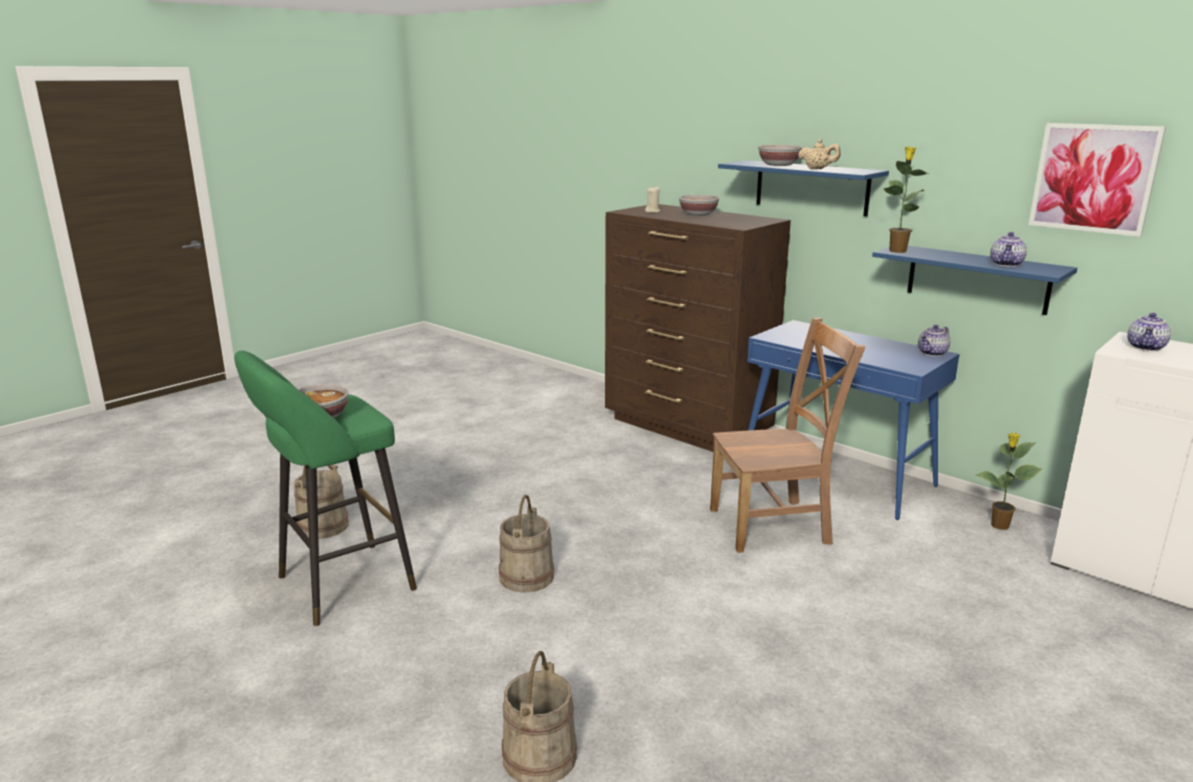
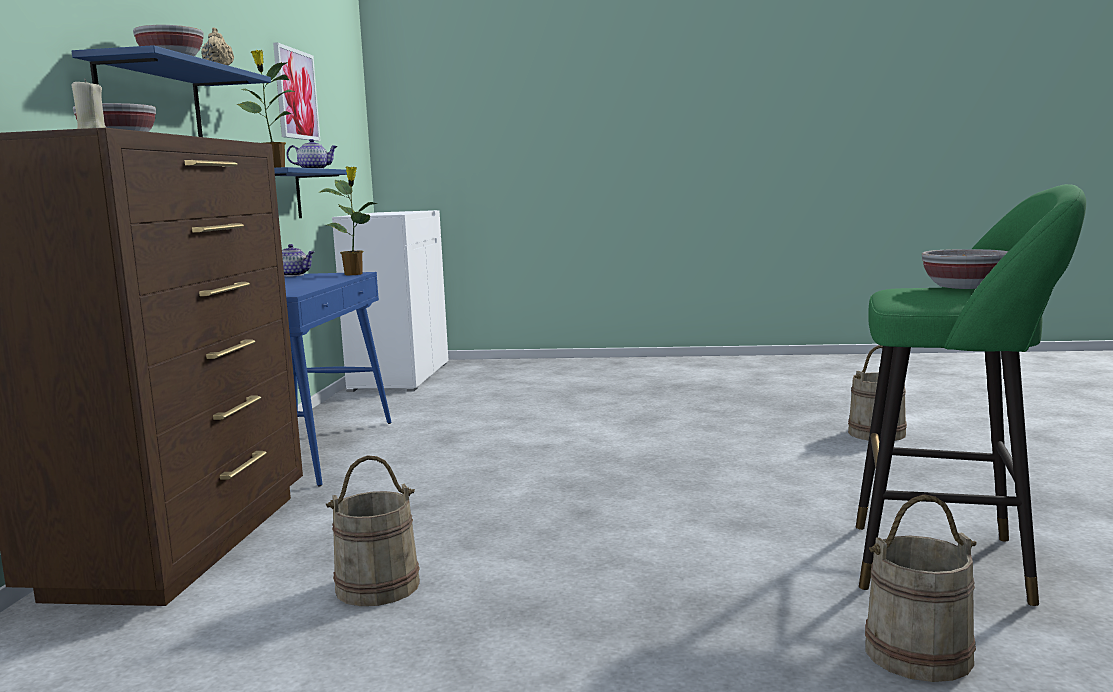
camera: 125 degrees left, 10 degrees down
beige bucket [499,495,554,593] -> beige bucket moved to [326,455,420,606]
brown chair [710,317,865,553] -> none
potted plant [976,433,1042,530] -> potted plant moved to [318,167,378,275]
teapot [1127,313,1171,351] -> none

